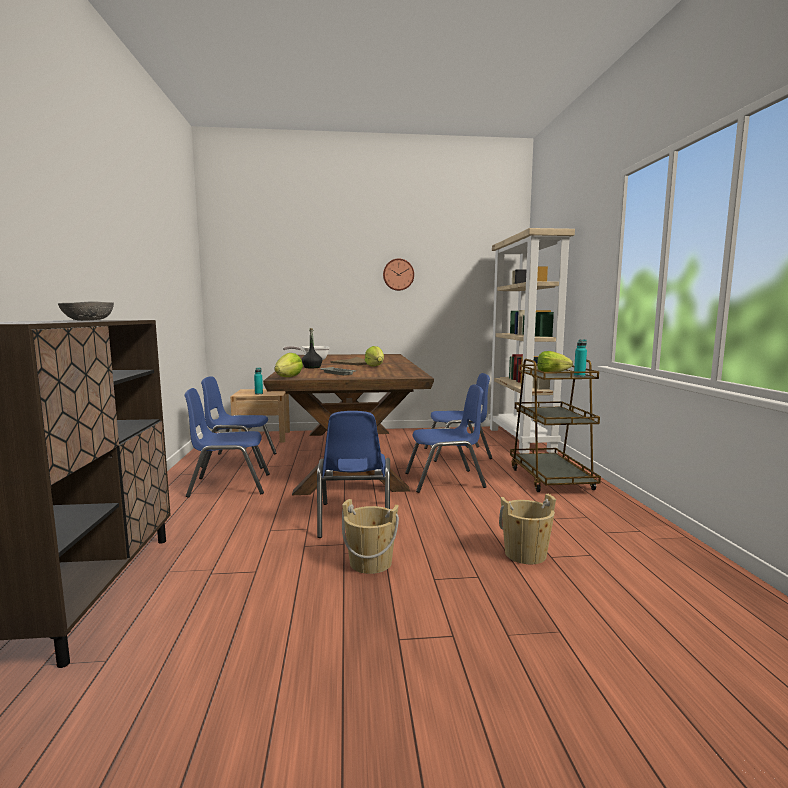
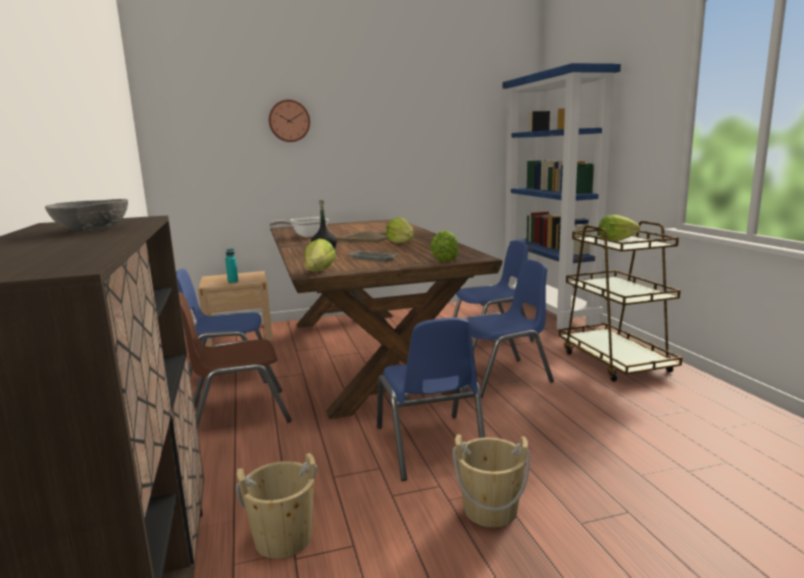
camera: 10 degrees left, 5 degrees up
blue chair [185,388,270,497] -> brown chair [179,292,292,428]
wall clock [383,259,414,291] -> wall clock moved to [269,100,310,142]
beige bookcase [488,228,575,454] -> blue bookcase [502,63,621,331]
beige bucket [499,494,556,564] -> beige bucket moved to [236,453,317,559]
turquoise bottle [574,339,587,377] -> none
none -> lettuce [430,230,459,262]

